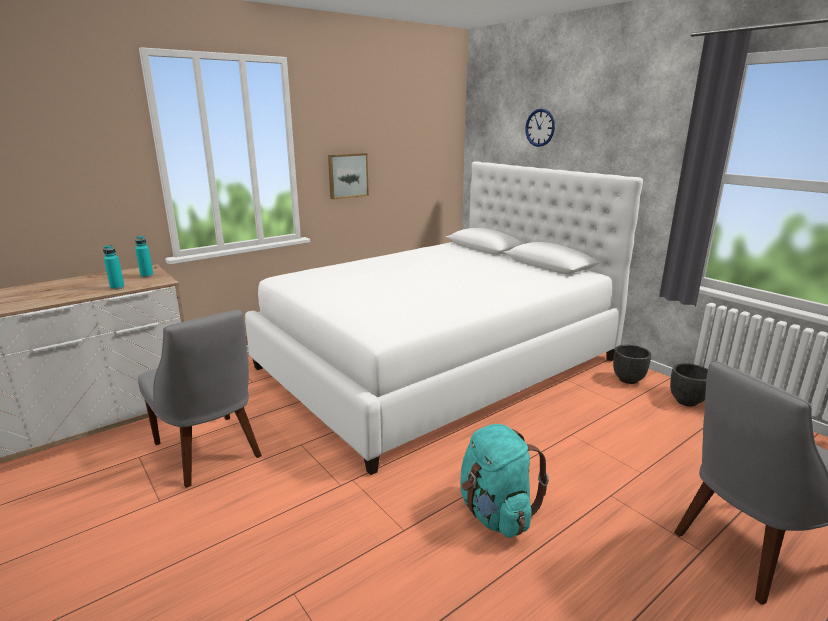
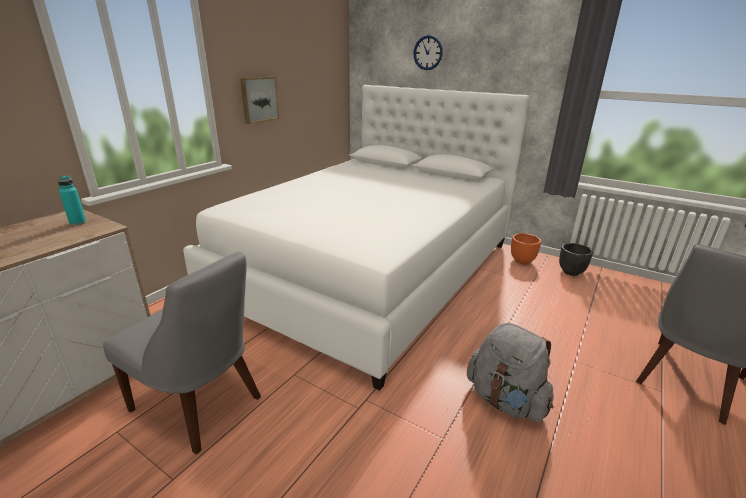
camera: 20 degrees left, 5 degrees up
turquoise bottle [103,245,125,290] -> none
turquoise backpack [460,424,549,538] -> grey backpack [467,323,554,422]
black planter [613,345,651,384] -> orange planter [511,233,541,264]

